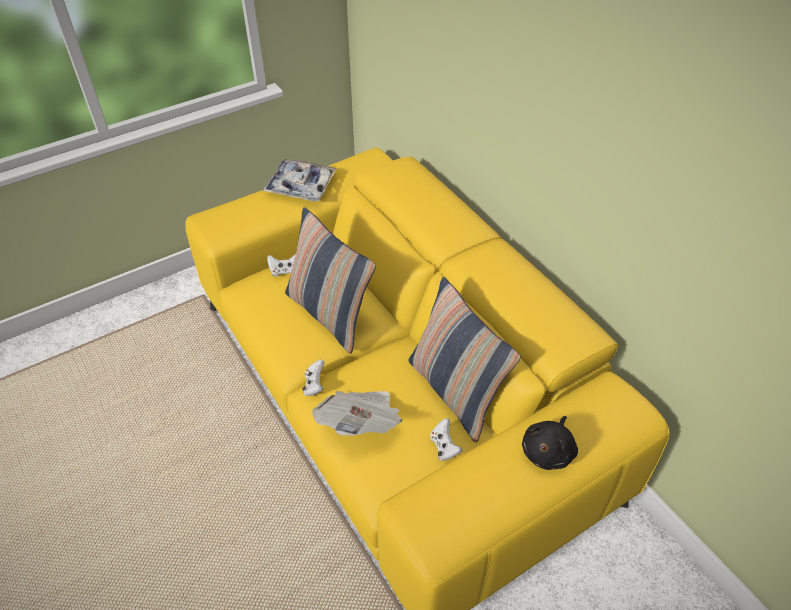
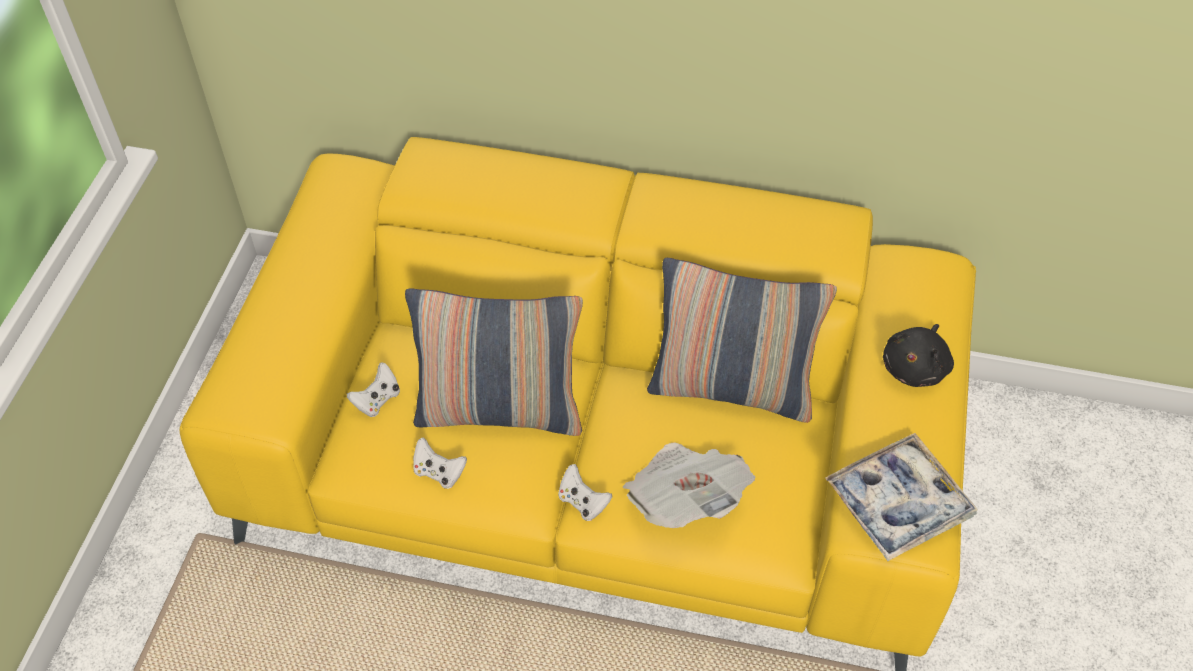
camera: 45 degrees left, 5 degrees up
tray [263,159,337,202] -> tray moved to [825,433,978,561]
white game controller [430,418,463,461] -> white game controller moved to [413,437,467,489]
black plush toy [522,416,578,470] -> black plush toy turned 45 degrees clockwise [883,324,954,387]

